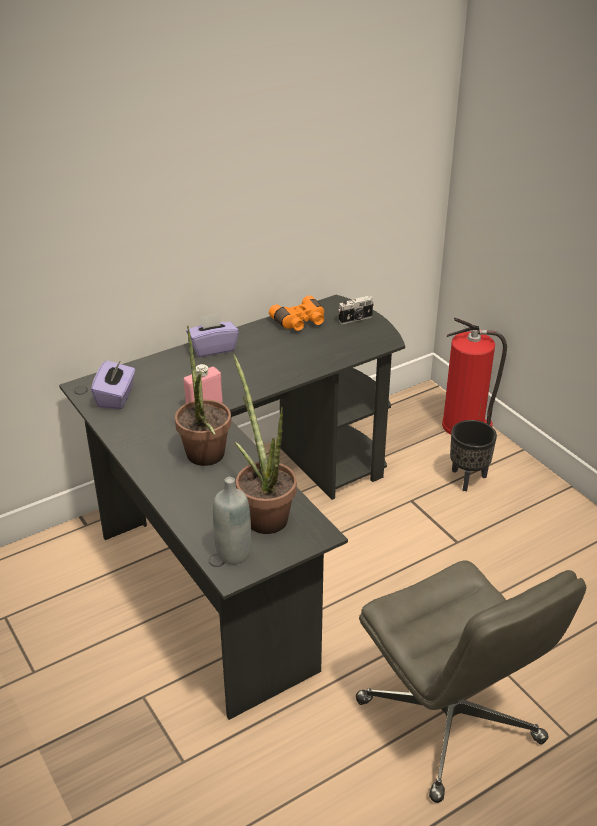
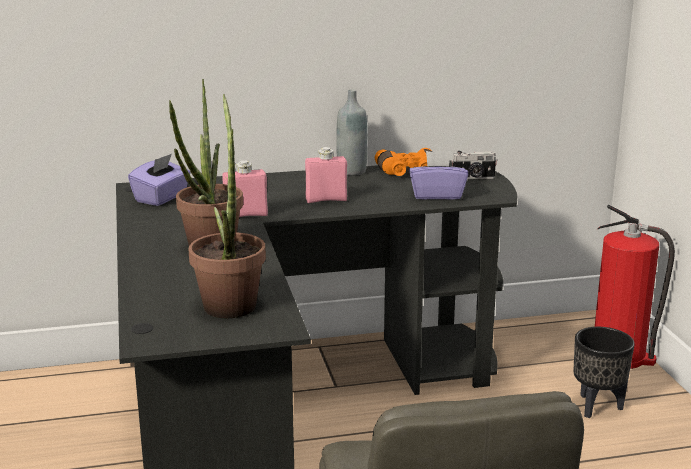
camera: 20 degrees right, 15 degrees down
purple tissue box [186,313,239,357] -> purple tissue box moved to [409,151,468,200]
grey bottle [213,477,251,565] -> grey bottle moved to [336,89,368,175]
none -> pink bottle [305,147,347,203]

